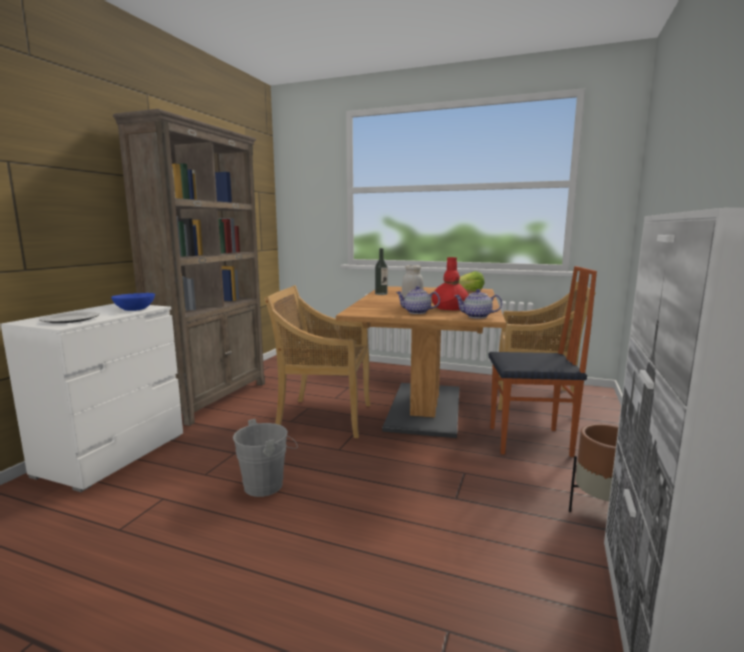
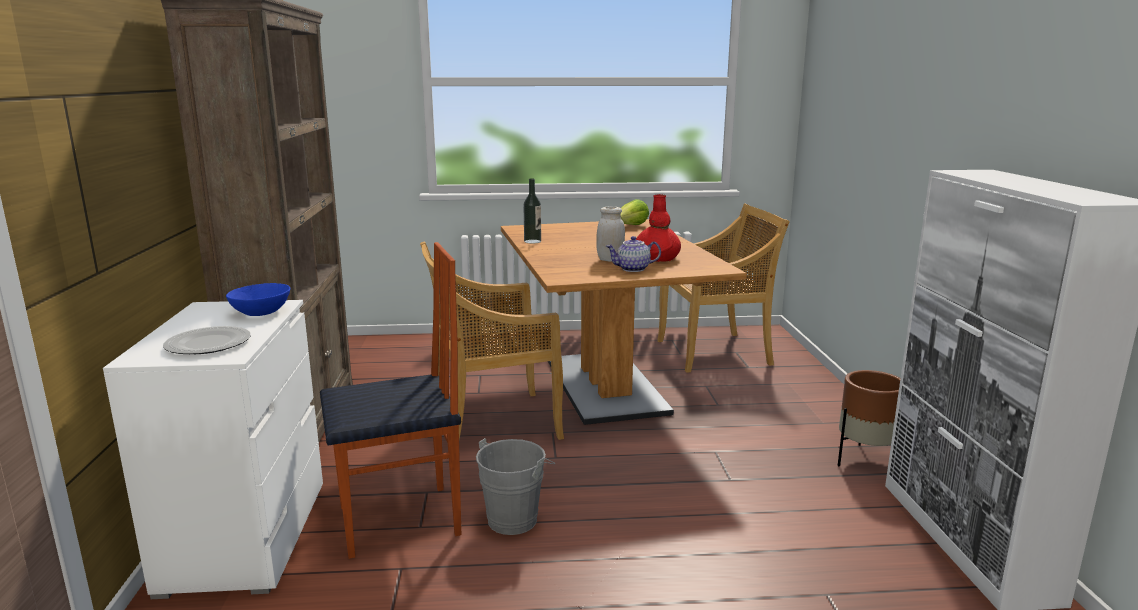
camera: 25 degrees left, 5 degrees up
teapot [455,289,502,318] -> none
chair [488,266,597,457] -> chair moved to [320,242,461,559]

